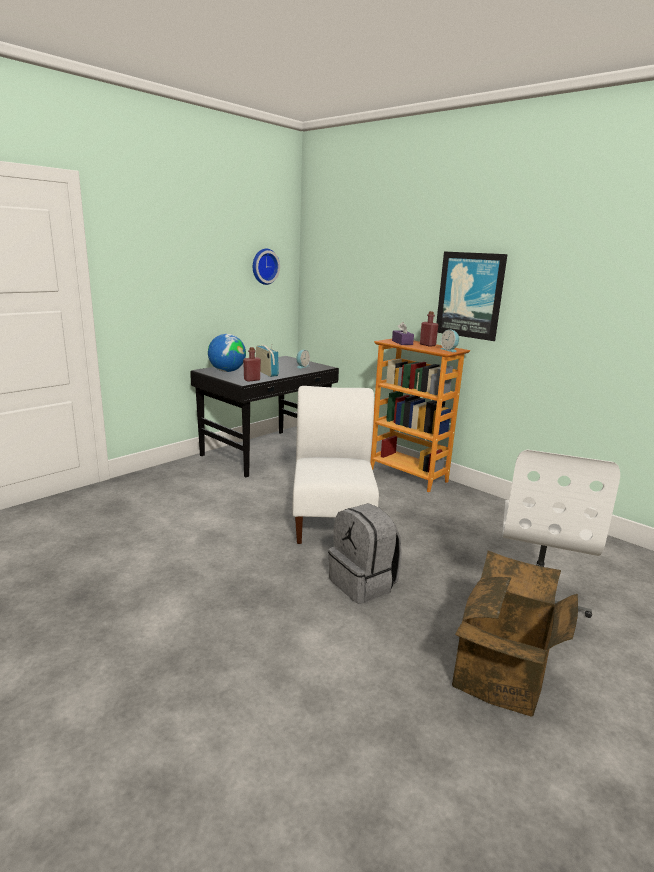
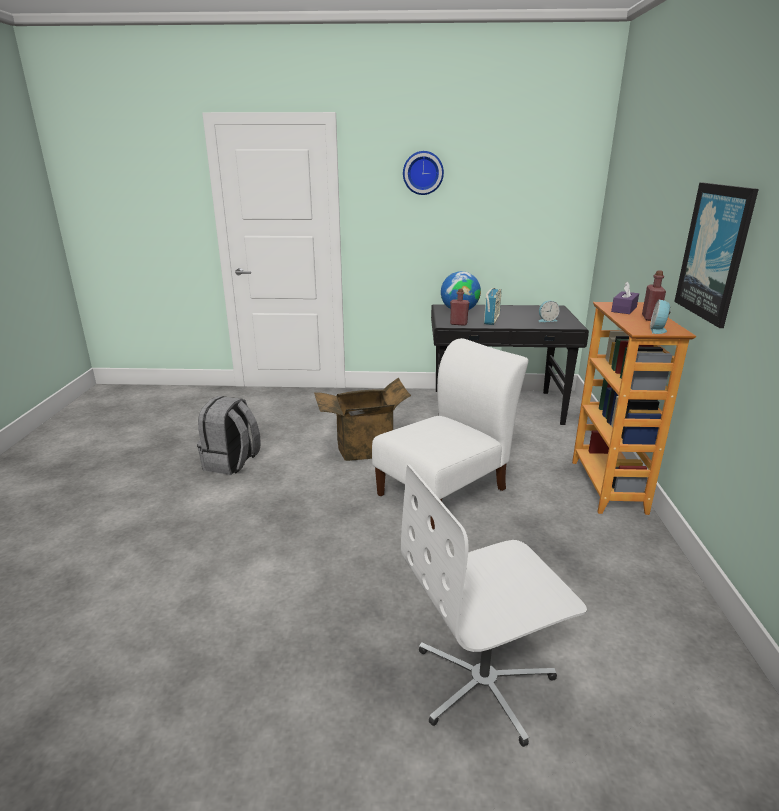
camera: 50 degrees right, 5 degrees up
wall clock [253,249,280,285] -> wall clock moved to [403,151,444,195]
grey backpack [328,503,402,604] -> grey backpack moved to [197,396,261,475]
cardboard box [452,551,578,717] -> cardboard box moved to [314,378,411,461]

